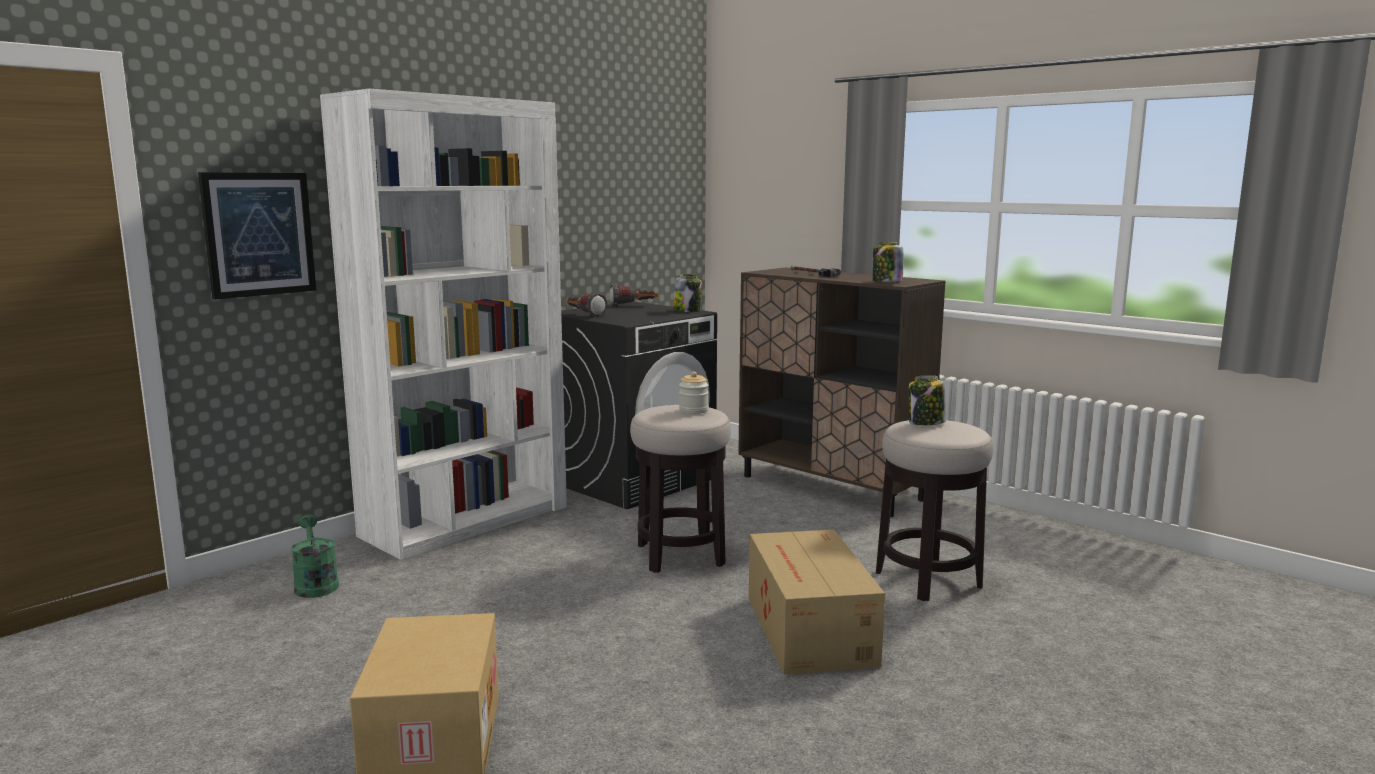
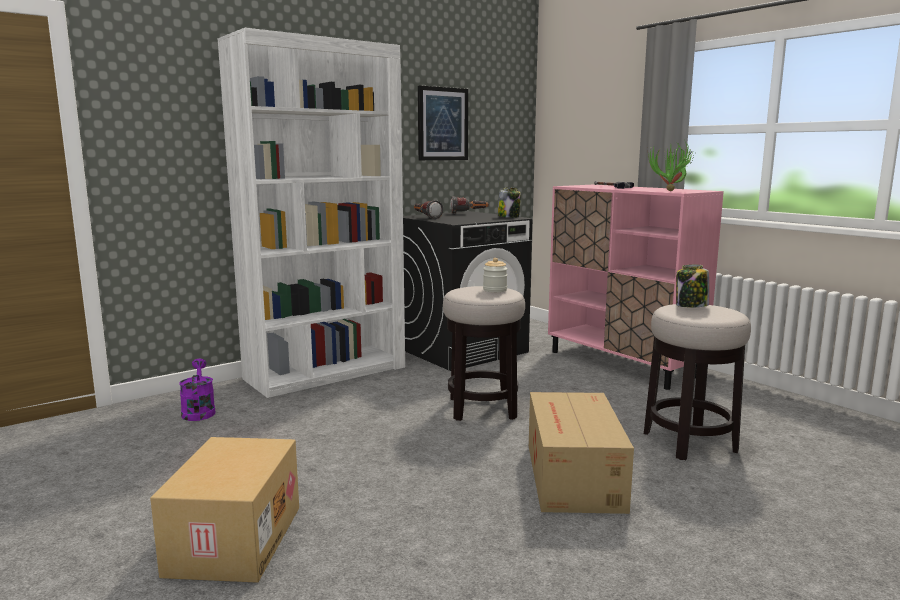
camera: 10 degrees right, 0 degrees up
picture [198,172,316,299] -> picture moved to [418,85,468,160]
green watering can [291,514,339,598] -> purple watering can [179,359,215,421]
brown cabinet [738,268,946,517] -> pink cabinet [548,185,724,390]
jar [873,242,903,282] -> potted plant [648,142,695,191]

